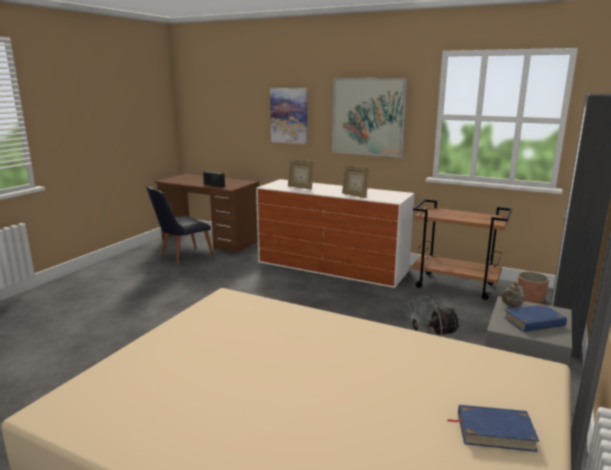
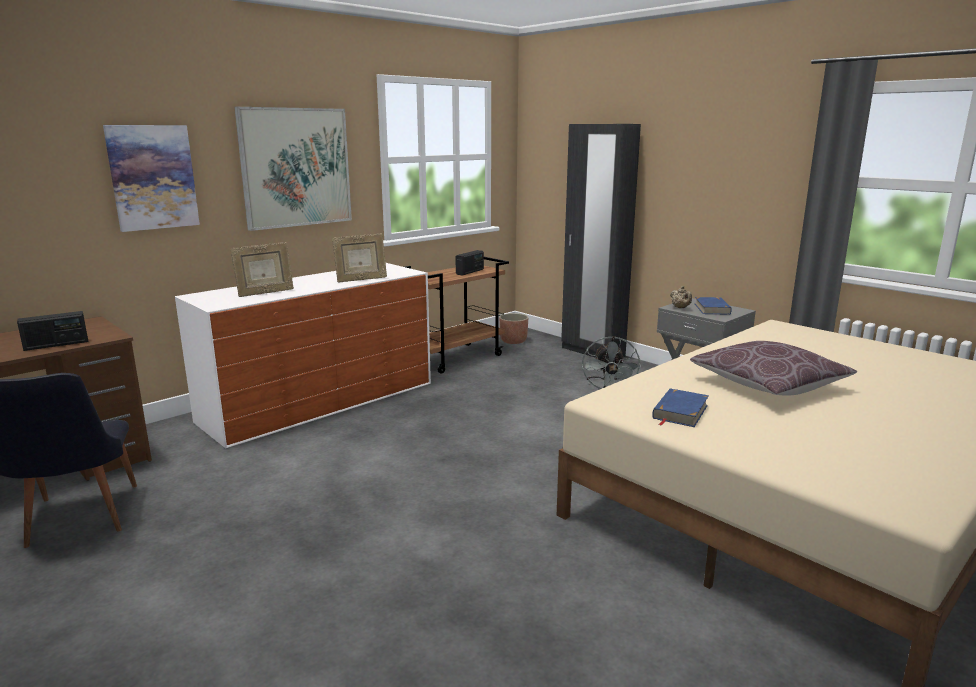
camera: 70 degrees left, 0 degrees up
blue book [447,405,539,452] -> blue book moved to [652,388,709,427]
none -> radio [455,250,484,275]
none -> brown pillow [690,341,857,396]

